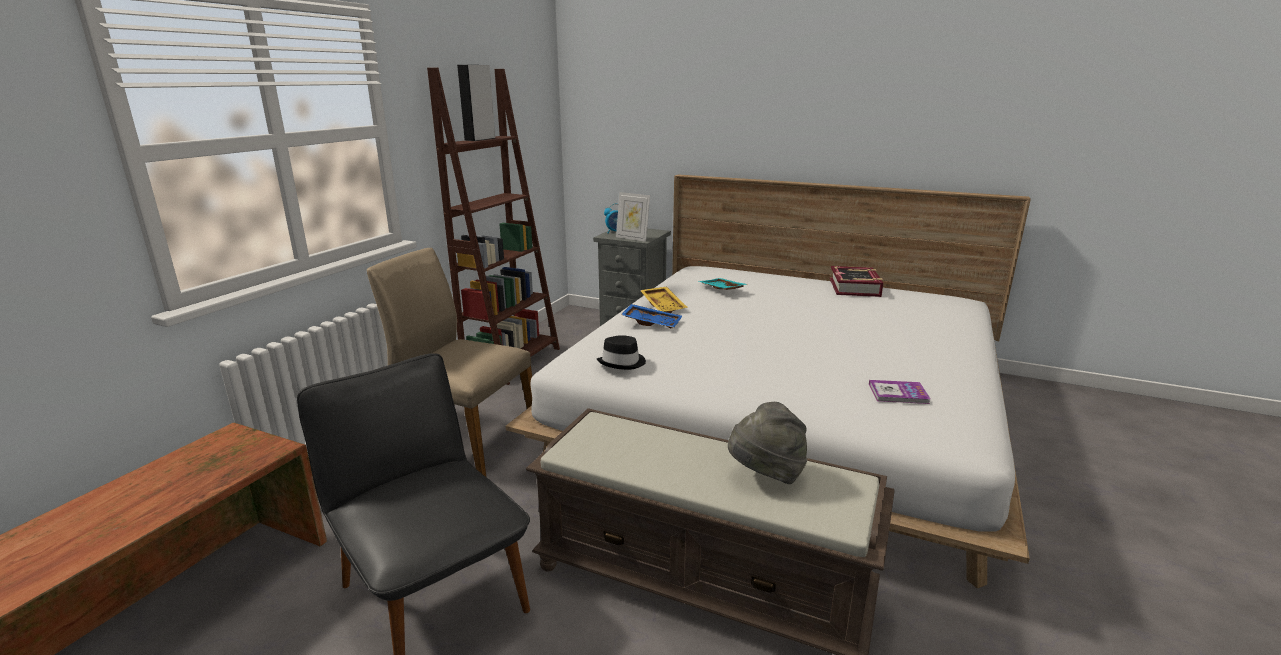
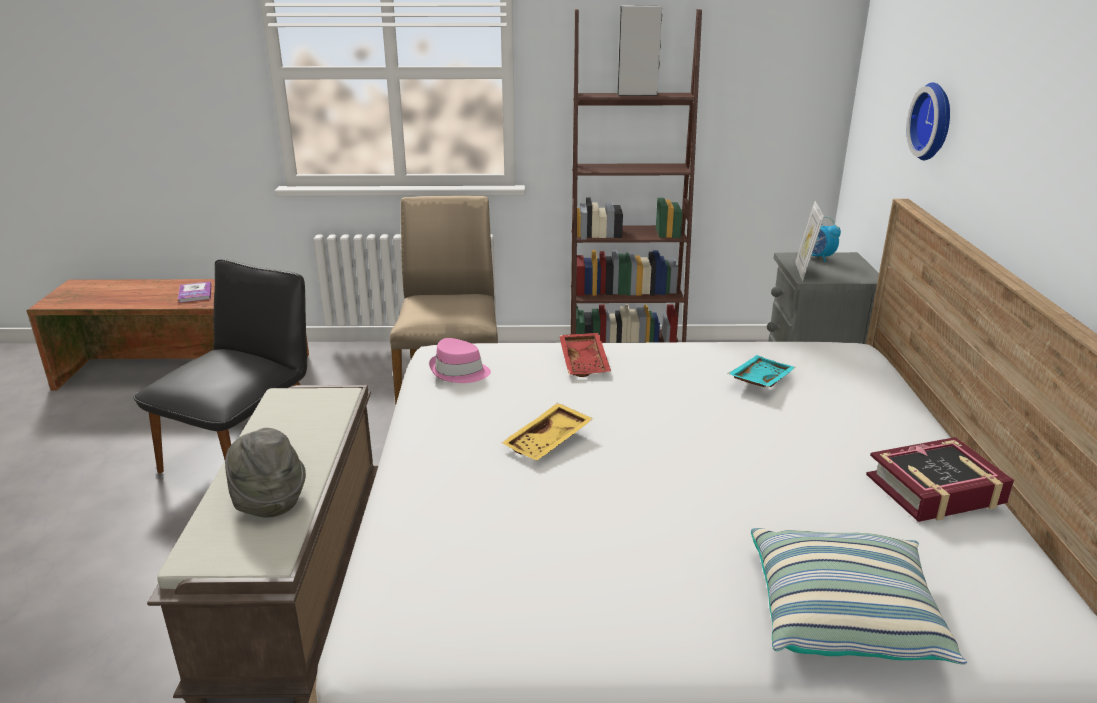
camera: 65 degrees right, 5 degrees up
black hat [597,335,646,370] -> pink hat [429,338,491,383]
blue tray [621,304,682,329] -> red tray [559,333,611,377]
yellow tray [640,287,687,313] -> yellow tray moved to [502,403,593,461]
book [869,380,931,404] -> book moved to [178,281,211,303]
none -> pillow [751,528,967,664]
none -> wall clock [907,82,950,160]

